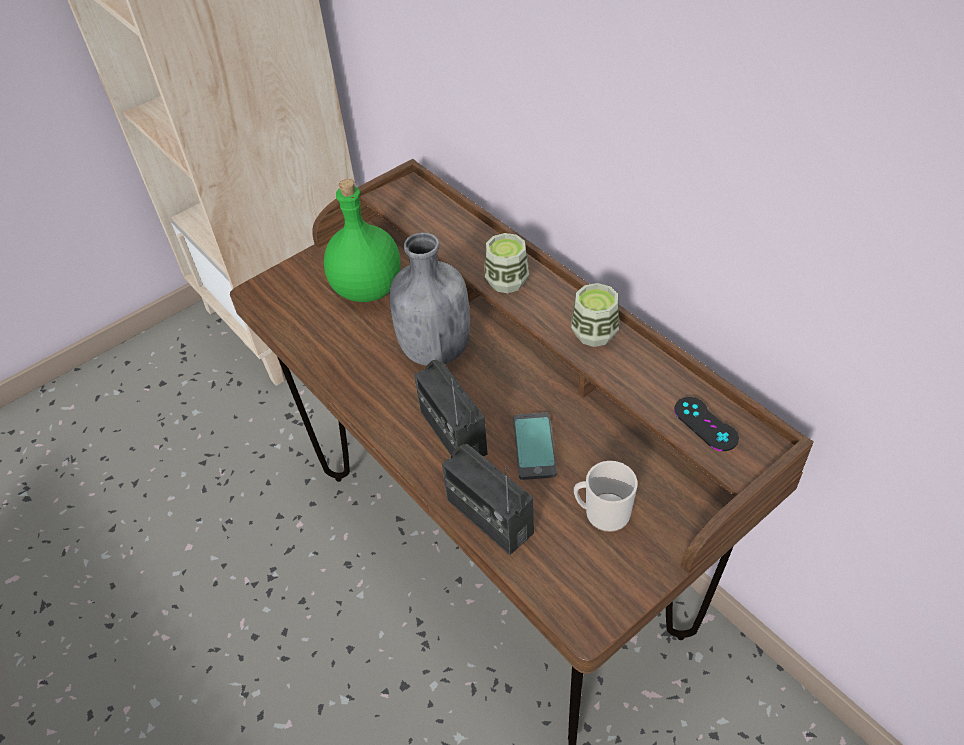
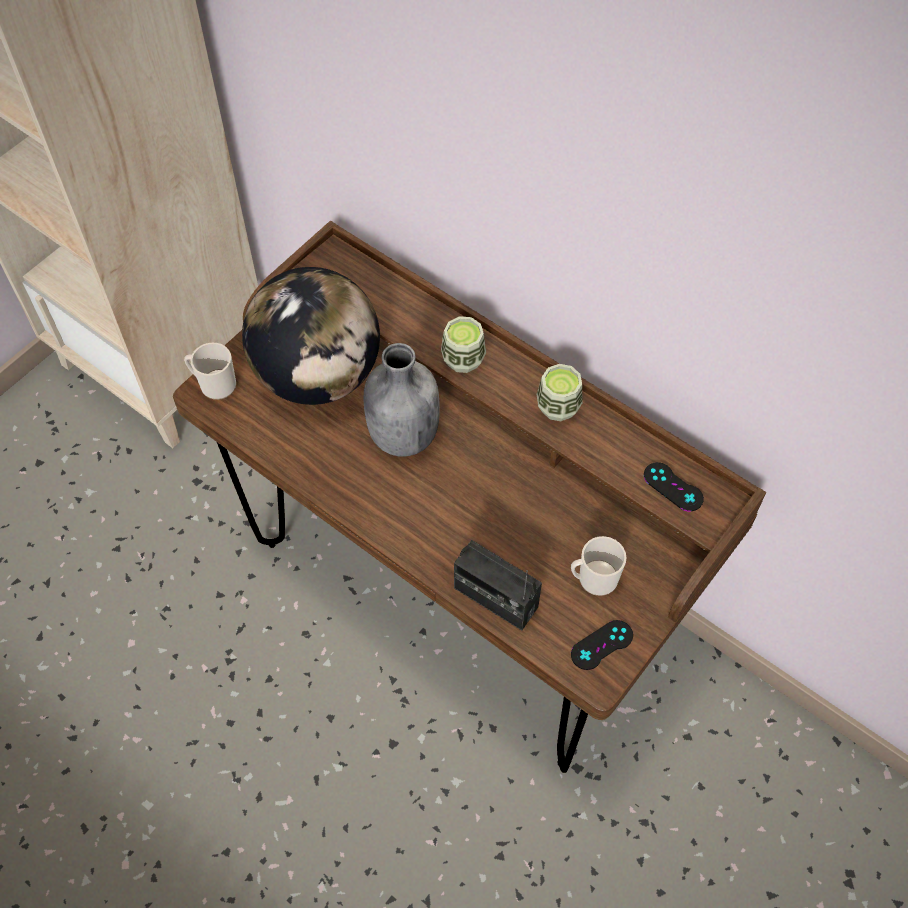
camera: 15 degrees left, 10 degrees up
green bottle [324,179,400,302] -> globe [242,267,380,405]
radio [414,360,488,457] -> none
phone [513,413,557,480] -> none
none -> mug [184,343,236,400]
none -> black game controller [571,620,633,670]

